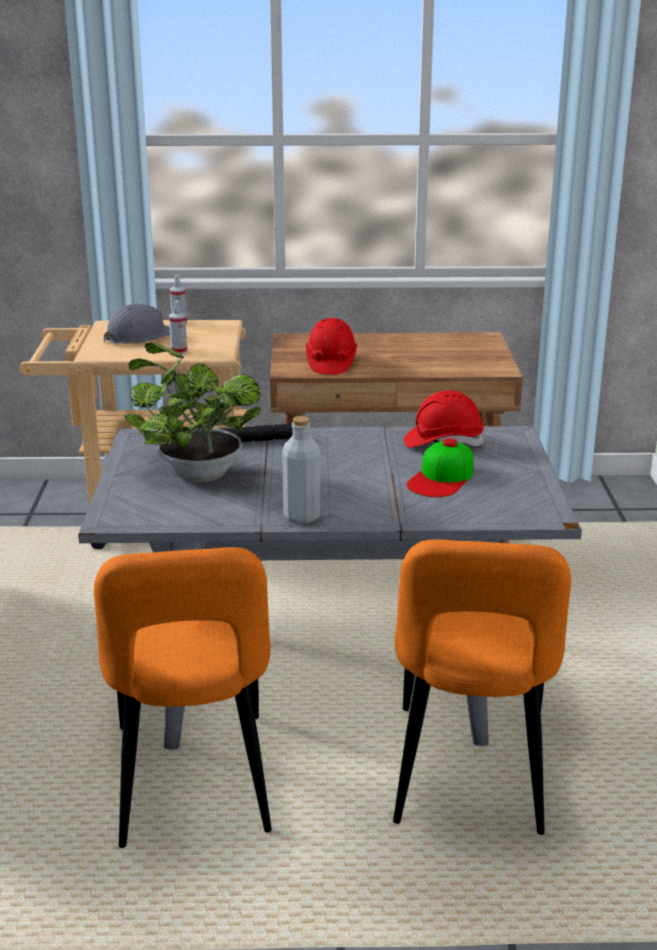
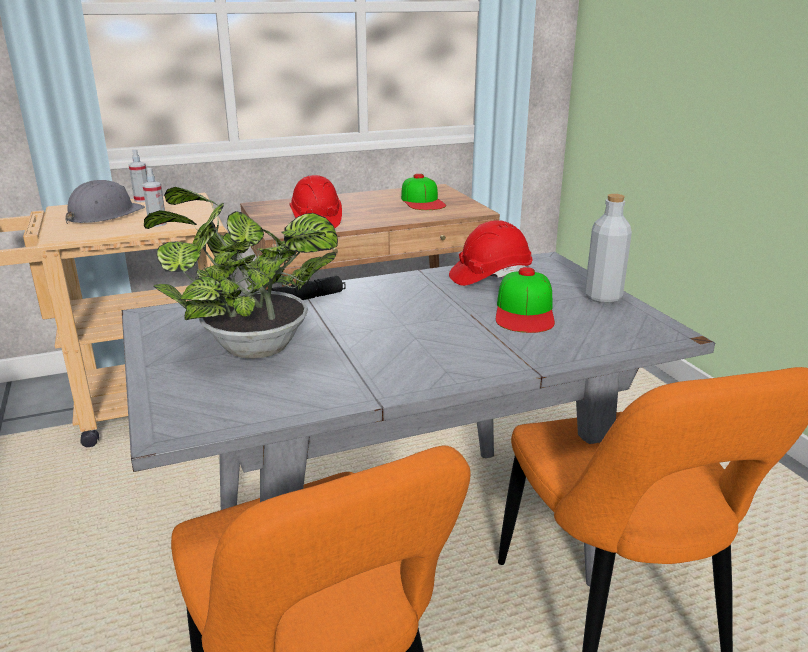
camera: 20 degrees left, 0 degrees up
grey bottle [282,416,320,524] -> grey bottle moved to [585,194,632,303]
none -> cap [401,174,446,210]

